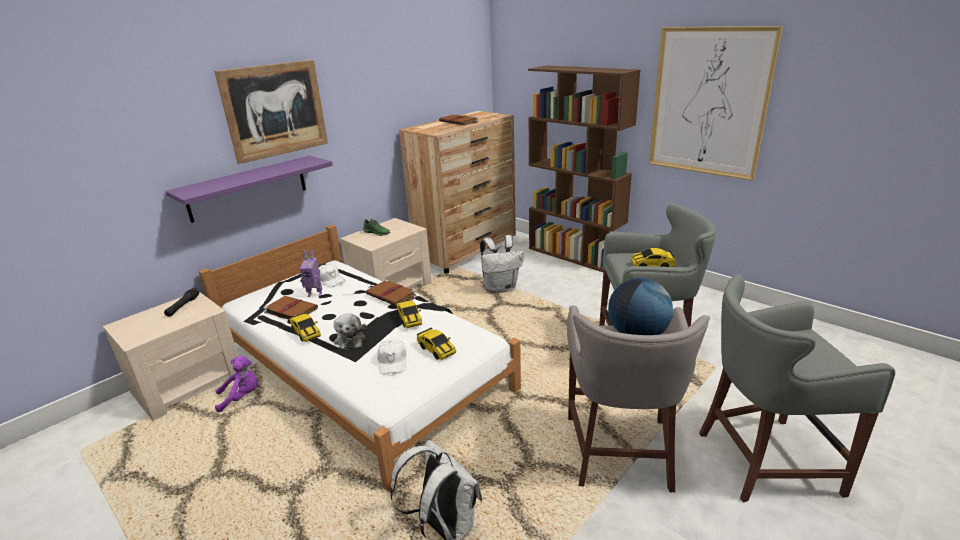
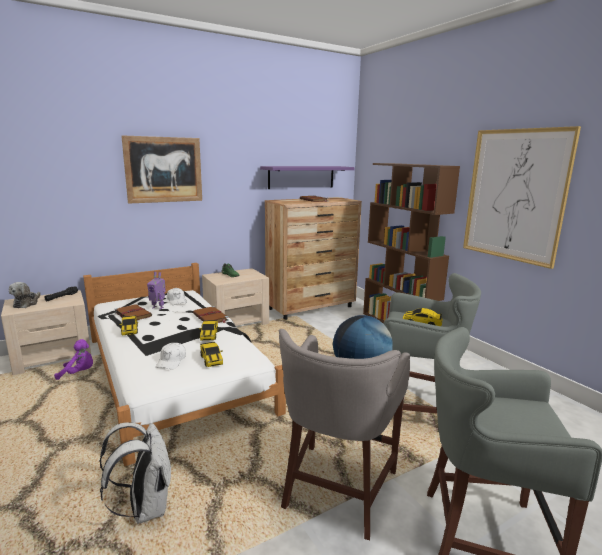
camera: 15 degrees right, 10 degrees down
purple shelf [165,156,333,223] -> purple shelf moved to [260,166,355,189]
plush toy [333,314,367,350] -> plush toy moved to [9,282,41,308]
white backpack [480,235,524,293] -> none

